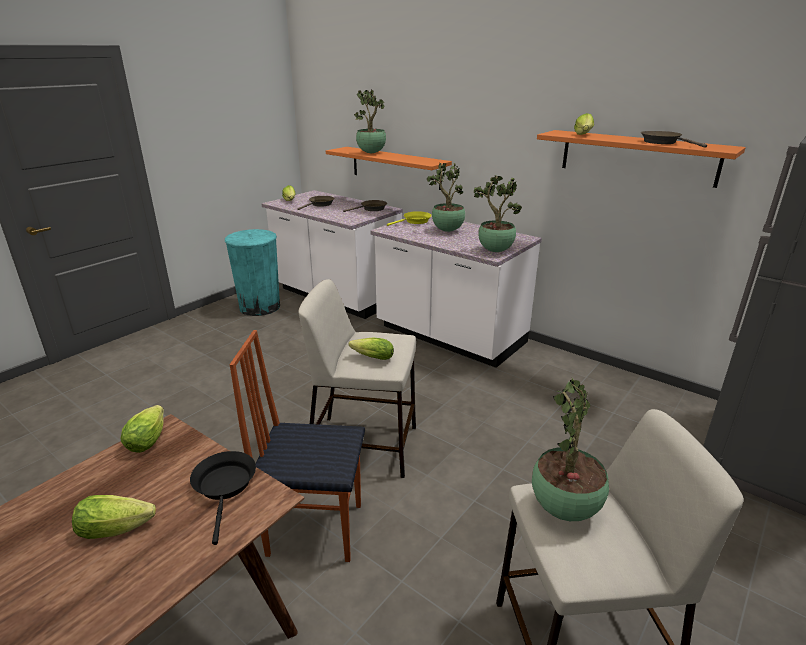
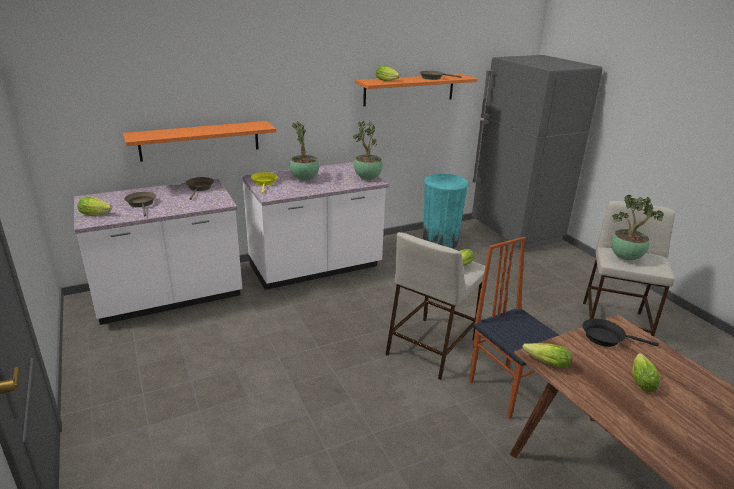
camera: 65 degrees left, 0 degrees up
turquoise trash can [225,229,280,316] -> turquoise trash can moved to [423,174,469,248]
chair [229,330,365,562] -> chair turned 120 degrees clockwise [469,237,559,419]
potted plant [354,89,386,153] -> none

